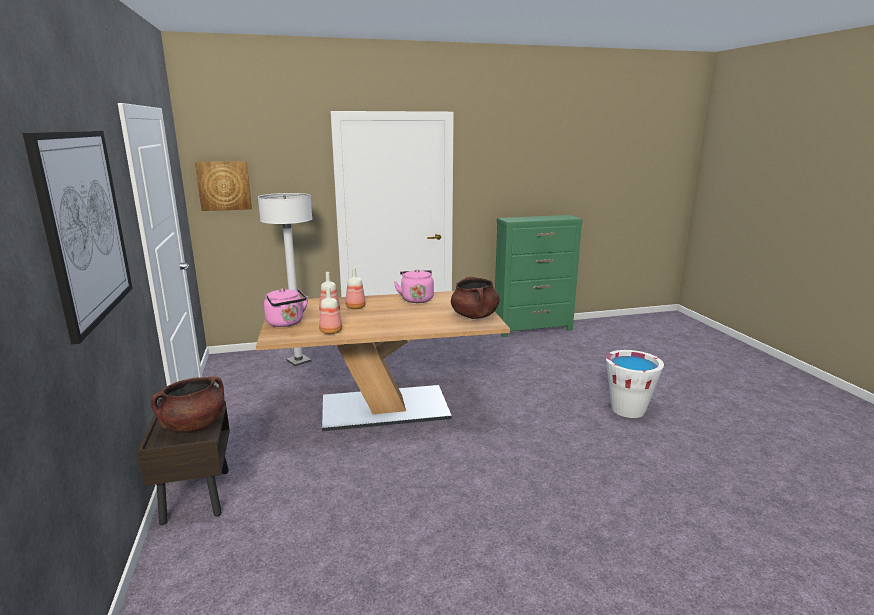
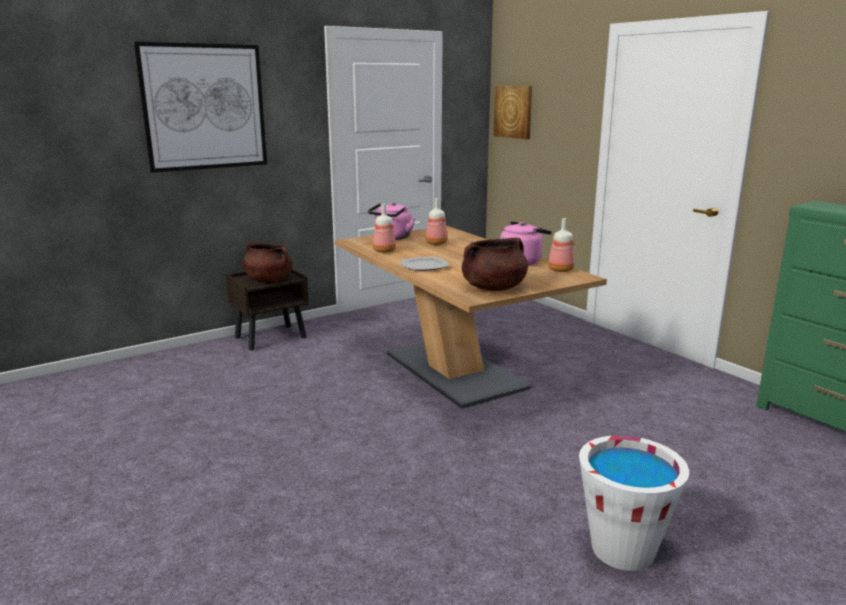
camera: 70 degrees right, 0 degrees up
white floor lamp [258,193,313,366] -> none
bottle [346,268,366,309] -> bottle moved to [548,218,574,272]
none -> plate [400,257,449,271]

